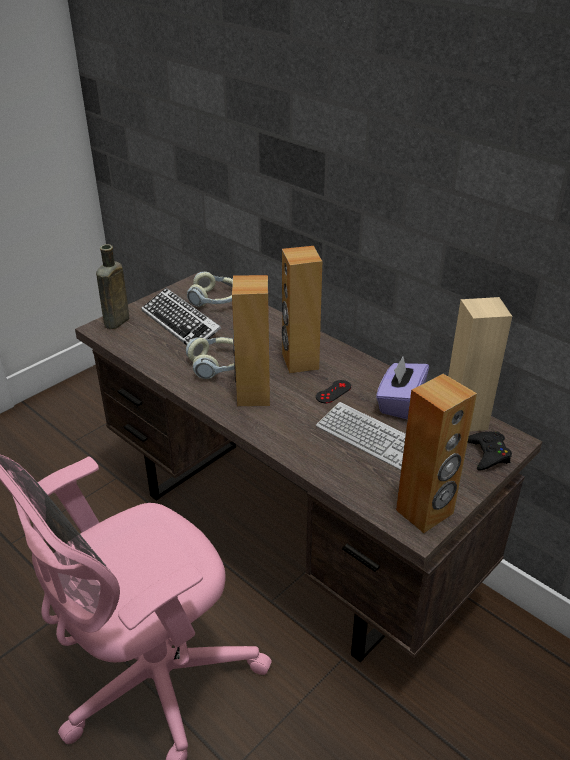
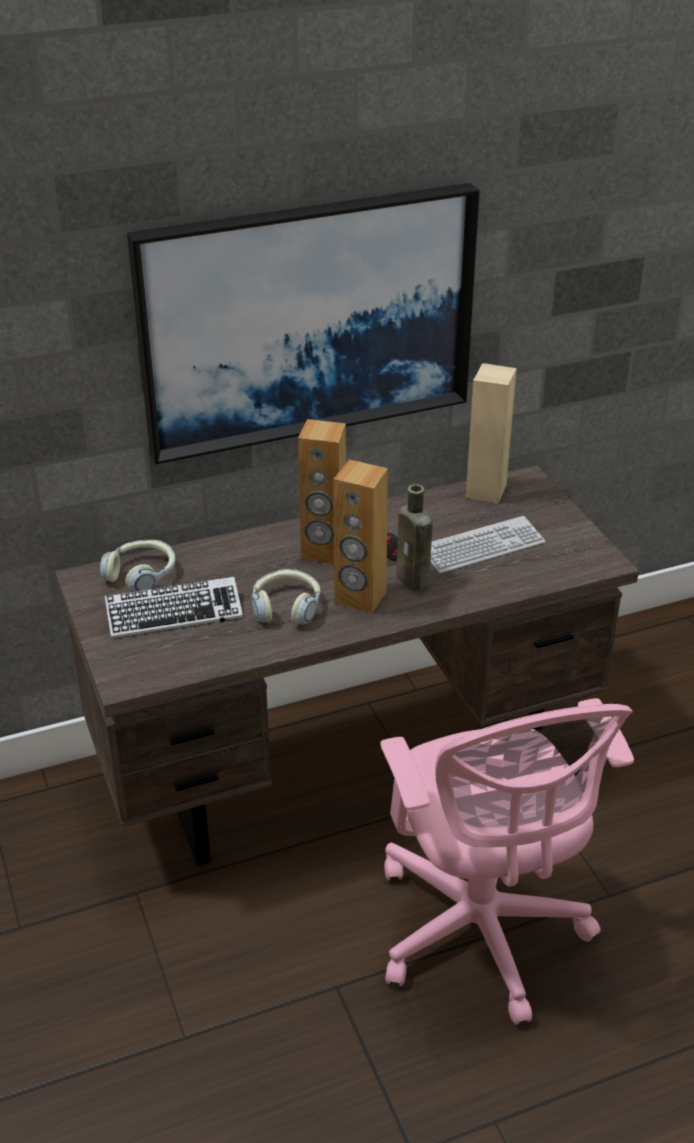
camera: 65 degrees left, 0 degrees up
brown bottle [96,244,129,329] -> brown bottle moved to [396,484,433,591]
purple tissue box [376,356,429,420] -> none
brown speaker [396,374,477,533] -> none
black game controller [468,431,512,471] -> none
none -> picture [127,183,480,464]

